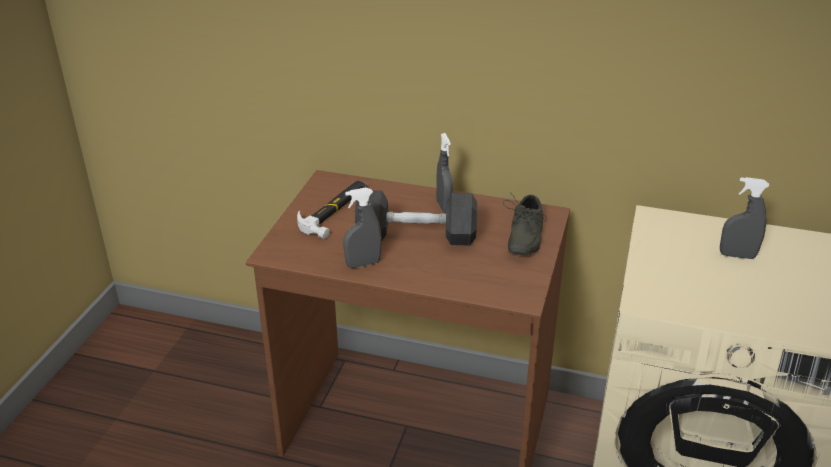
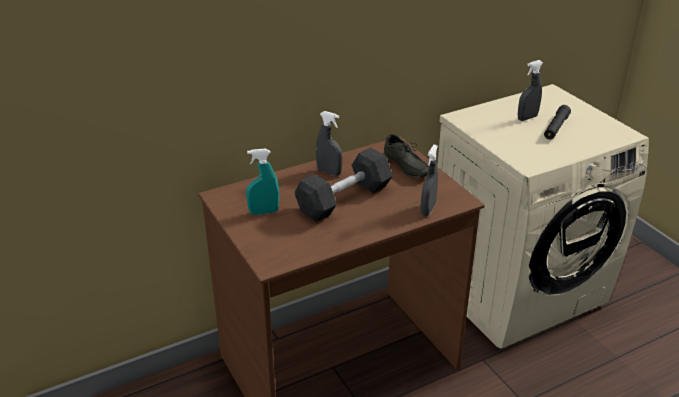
camera: 45 degrees left, 0 degrees up
hammer [297,181,367,239] -> turquoise spray bottle [246,149,279,215]
grey spray bottle [343,187,382,268] -> grey spray bottle moved to [420,145,438,216]
none -> black flashlight [544,105,571,139]

